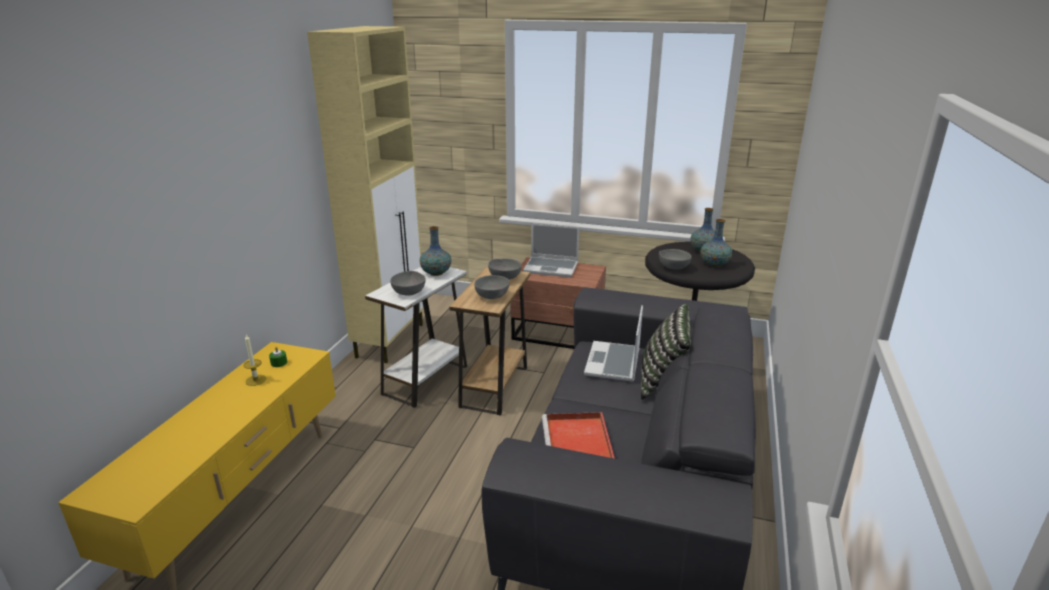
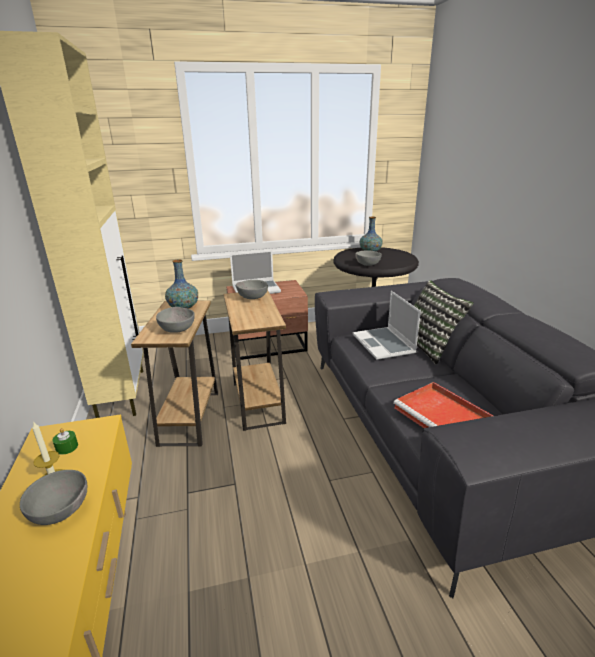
camera: 30 degrees left, 0 degrees up
white side table [365,267,467,408] -> brown side table [131,301,218,447]
grey bowl [474,275,510,299] -> grey bowl moved to [20,470,87,525]
vase [700,219,732,267] -> none

